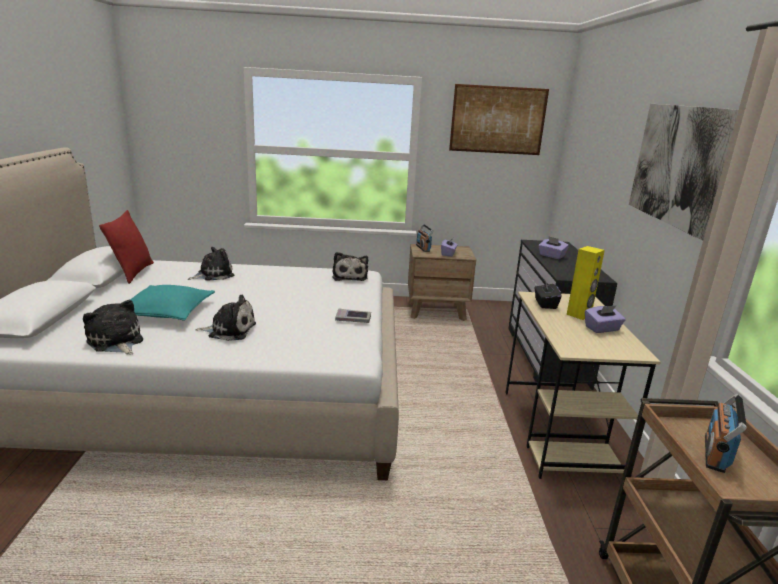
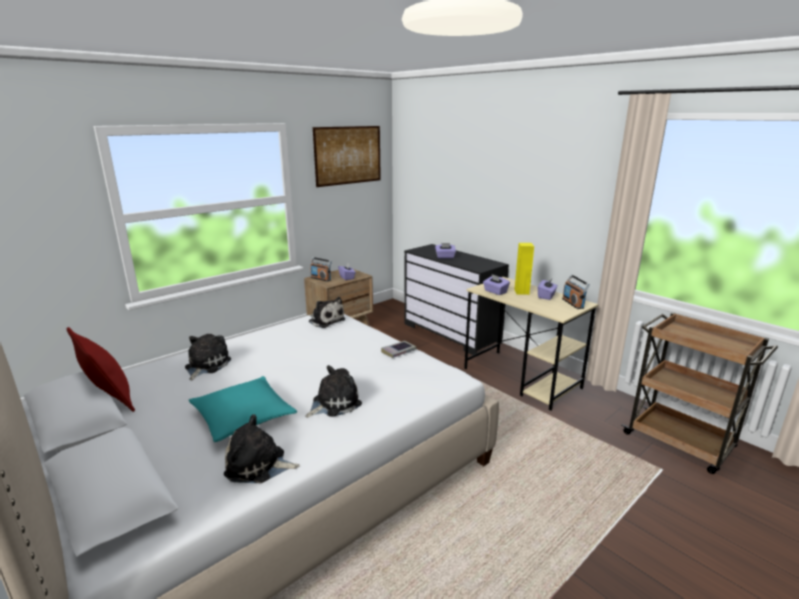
camera: 40 degrees left, 0 degrees up
black tissue box [534,281,562,309] -> purple tissue box [483,274,510,295]
picture [629,104,738,241] -> none
radio [705,393,747,473] -> radio moved to [562,274,590,309]

